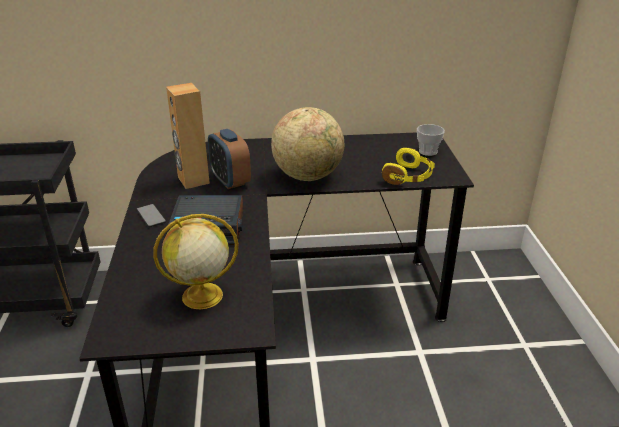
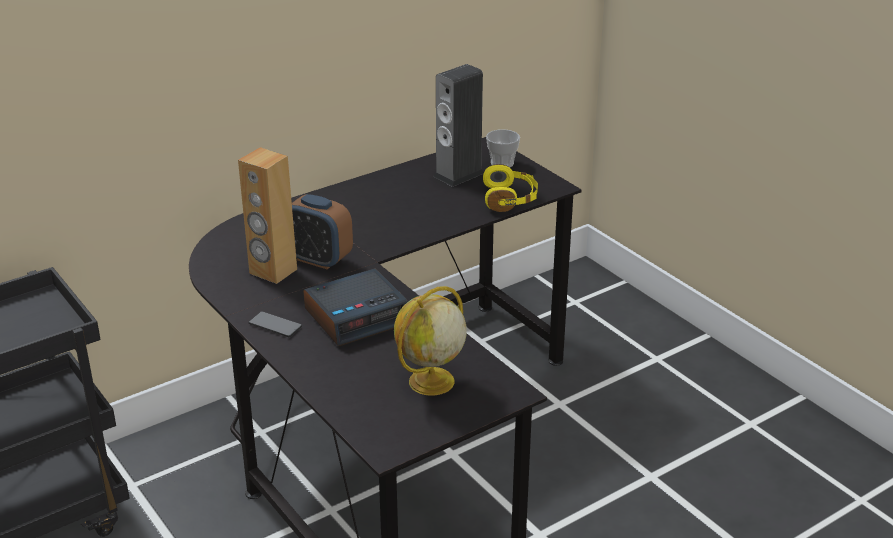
camera: 30 degrees left, 0 degrees up
globe [271,107,344,181] -> none
none -> speaker [433,64,484,187]

